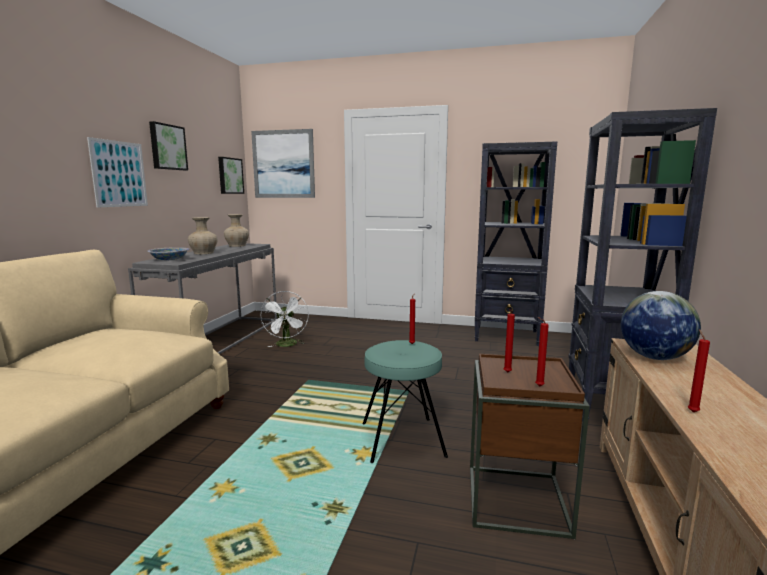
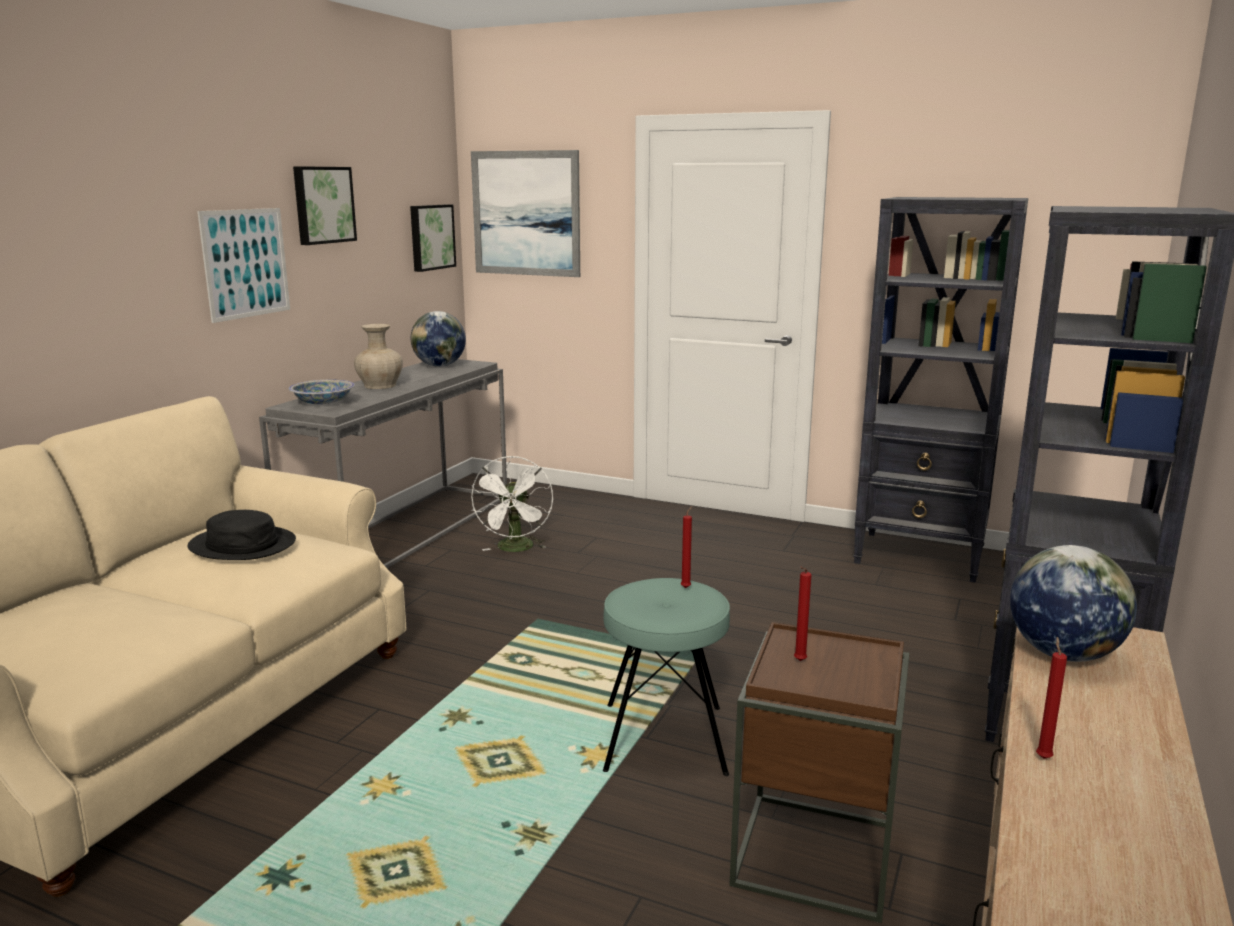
camera: 10 degrees right, 5 degrees up
beige vase [224,214,249,247] -> globe [411,311,466,367]
red candle [535,317,549,386] -> none
none -> black hat [188,510,296,560]

